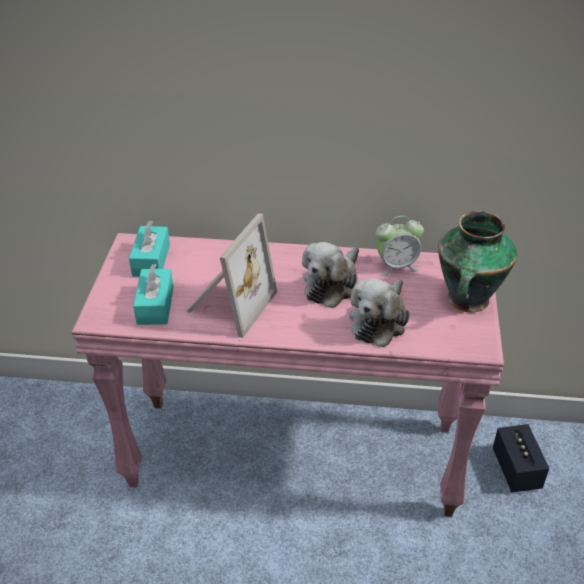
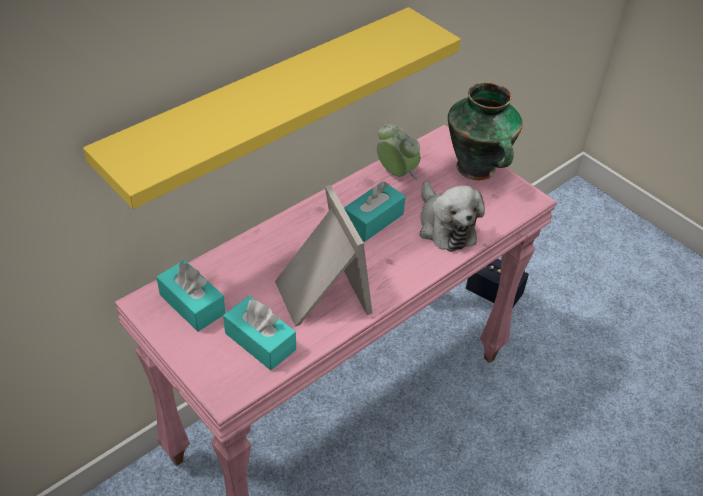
camera: 50 degrees left, 5 degrees up
plush toy [302,242,359,308] -> turquoise tissue box [344,181,406,242]
alarm clock [376,216,424,276] -> alarm clock turned 75 degrees counterclockwise [377,124,420,180]
none -> yellow shelf [83,7,461,209]

